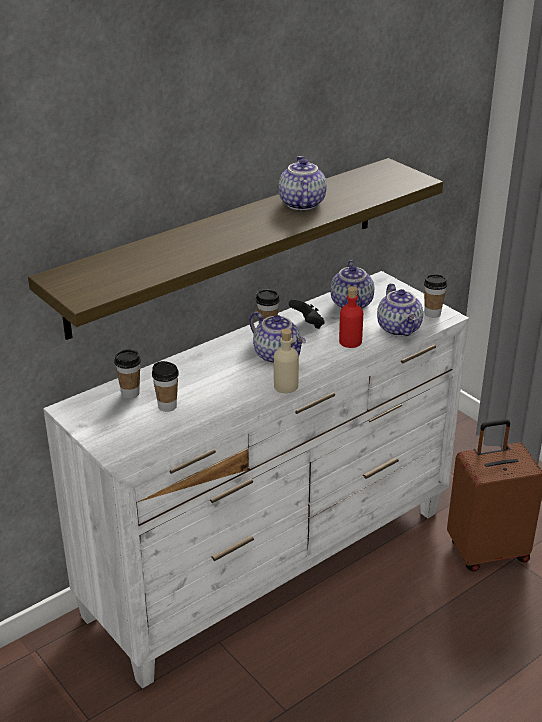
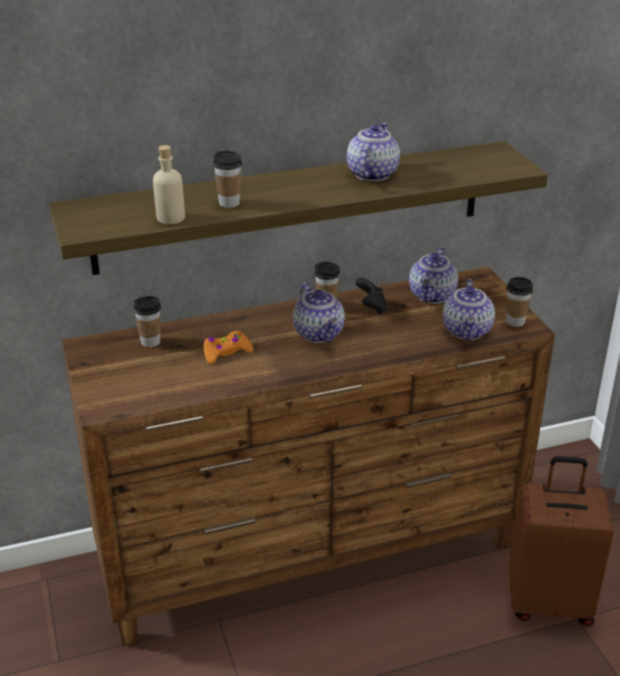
camera: 20 degrees right, 0 degrees up
white dresser [43,271,469,689] -> brown dresser [62,267,555,646]
cup [152,361,179,412] -> cup moved to [213,150,242,208]
beige bottle [274,329,299,393] -> beige bottle moved to [153,145,185,224]
red bottle [339,286,363,348] -> none
none -> orange game controller [203,331,253,364]

